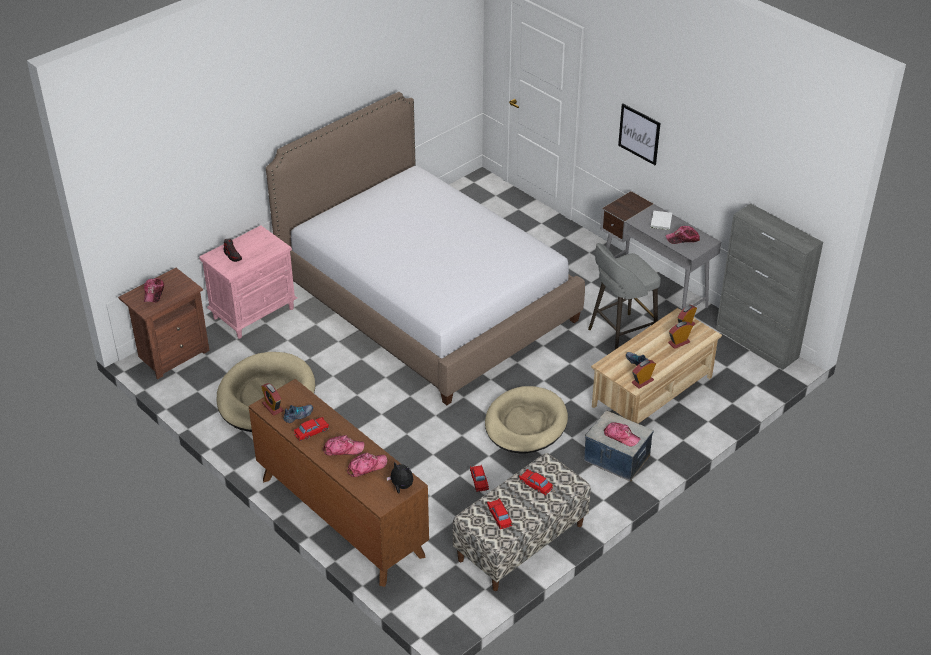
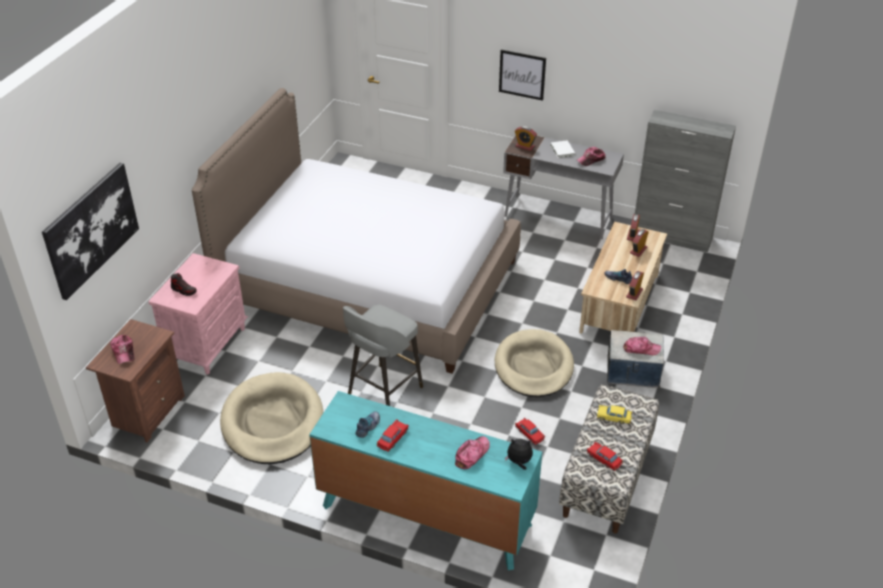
camera: 25 degrees left, 0 degrees up
brown dresser [248,379,429,587] -> turquoise dresser [309,391,542,570]
alarm clock [261,383,284,416] -> alarm clock moved to [515,126,537,151]
cap [323,435,364,455] -> none
red toy car [519,469,553,495] -> yellow toy car [597,405,632,424]
grey stool [588,243,661,350] -> grey stool moved to [343,304,423,406]
none -> picture [42,163,139,300]

